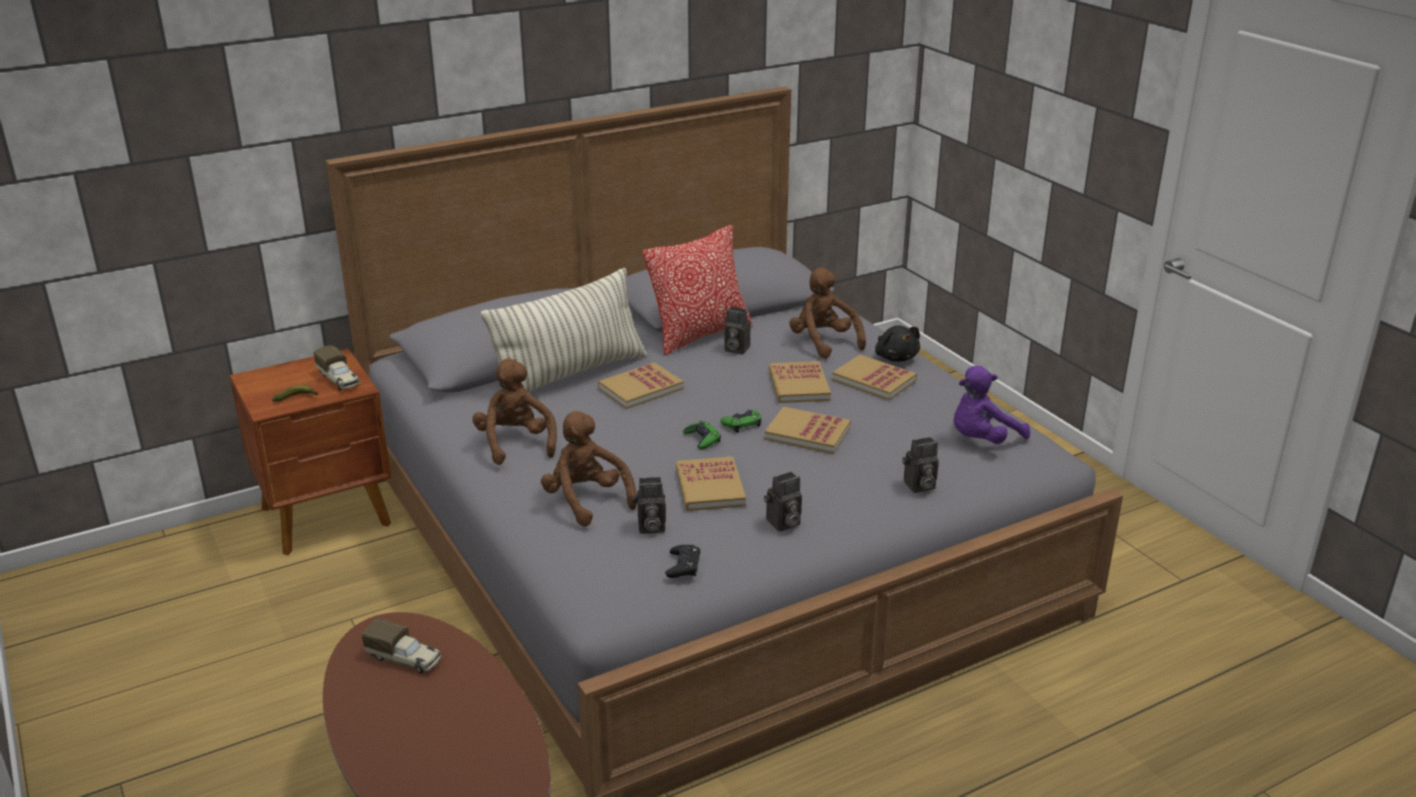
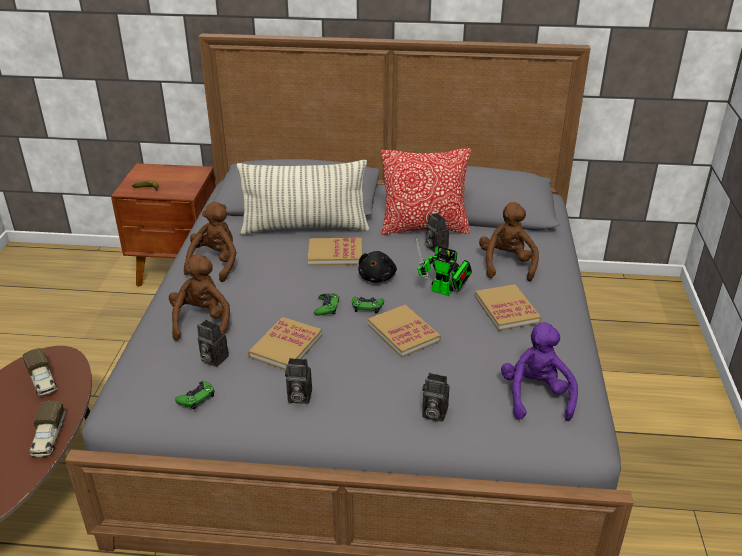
camera: 35 degrees right, 5 degrees up
toy truck [314,345,360,391] -> toy truck moved to [30,401,65,457]
black game controller [665,545,700,578] -> green game controller [175,381,214,410]
book [769,361,831,403] -> toy robot [416,238,472,296]
black plush toy [875,325,920,362] -> black plush toy moved to [358,251,397,282]
purple plush toy [954,366,1030,444] -> purple plush toy turned 90 degrees clockwise [501,322,578,421]

